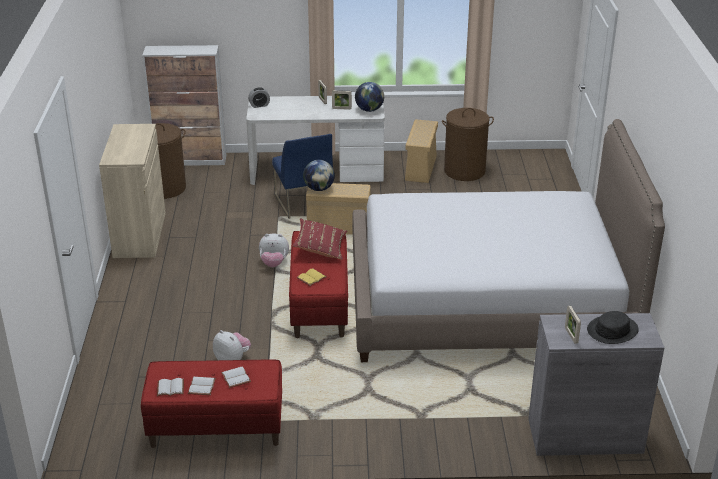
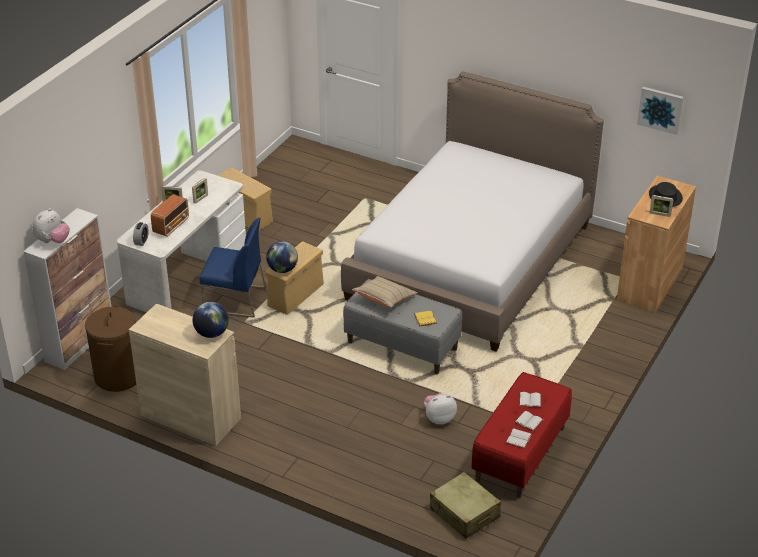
camera: 60 degrees left, 5 degrees up
plush toy [259,233,289,267] -> plush toy moved to [33,208,70,243]
red bench [289,231,348,338] -> grey bench [343,279,462,374]
red pillow [293,219,347,260] -> beige pillow [352,276,418,308]
globe [355,82,384,112] -> globe moved to [193,302,229,338]
brown laundry basket [442,108,494,181] -> none
grey cabinet [528,313,664,456] -> brown cabinet [617,176,696,313]
none -> radio [151,194,189,237]
none -> beige suitcase [430,472,501,538]
none -> picture [637,87,683,135]

